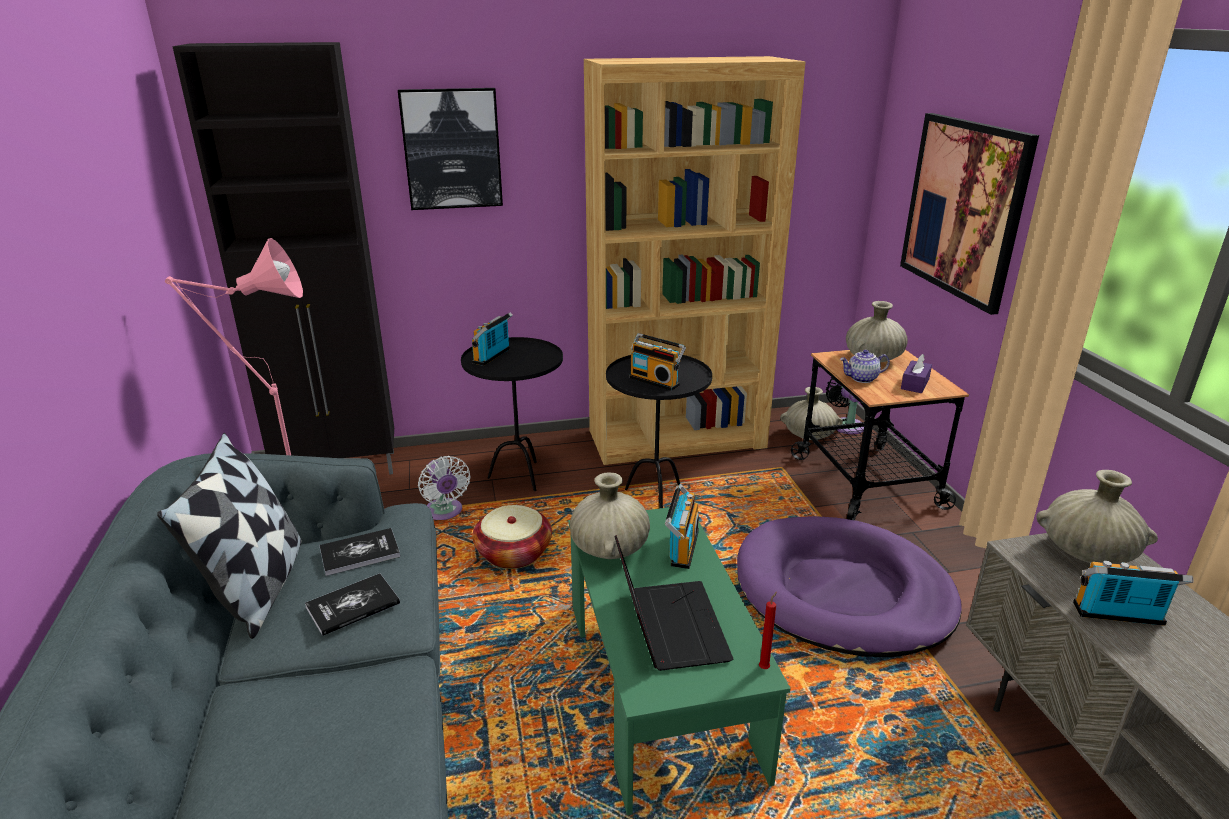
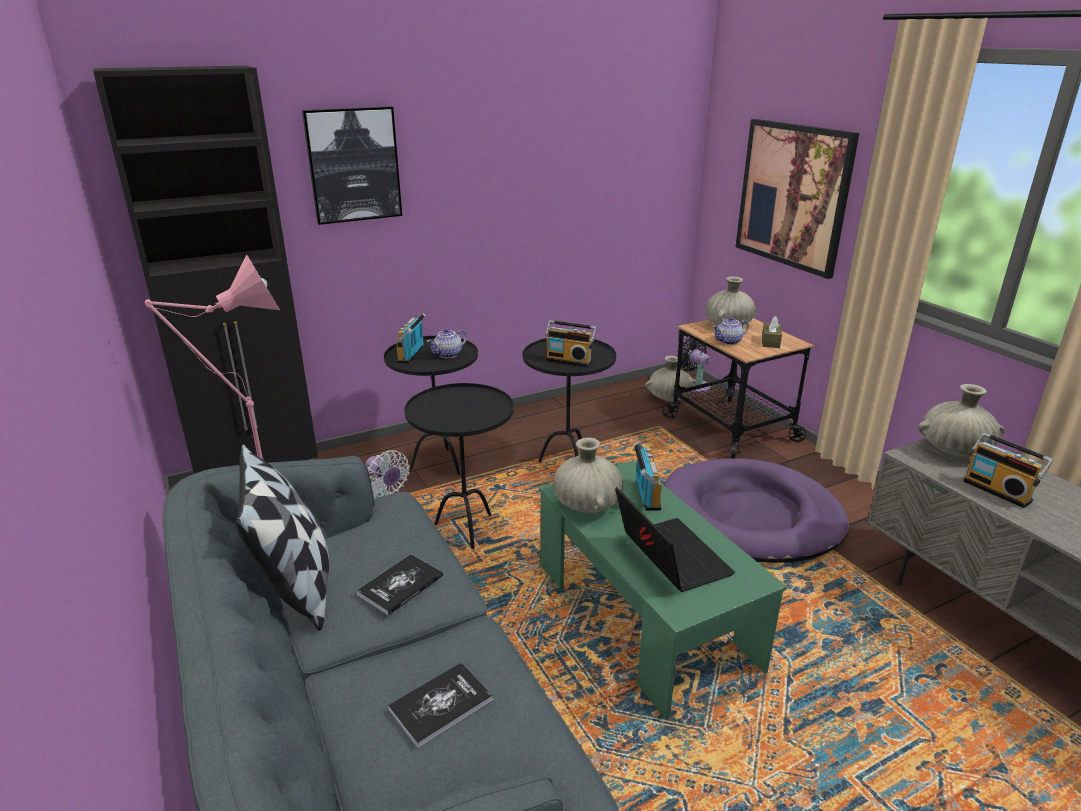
camera: 15 degrees left, 0 degrees up
book [319,528,400,576] -> book moved to [388,662,493,748]
basket [472,505,552,569] -> black side table [404,383,514,549]
brown bookcase [584,56,806,465] -> none
red candle [759,591,777,669] -> none
purple tissue box [901,354,932,393] -> brown tissue box [762,317,782,348]
radio [1073,561,1194,626] -> radio turned 120 degrees counterclockwise [963,433,1053,508]
none -> teapot [427,328,467,358]

